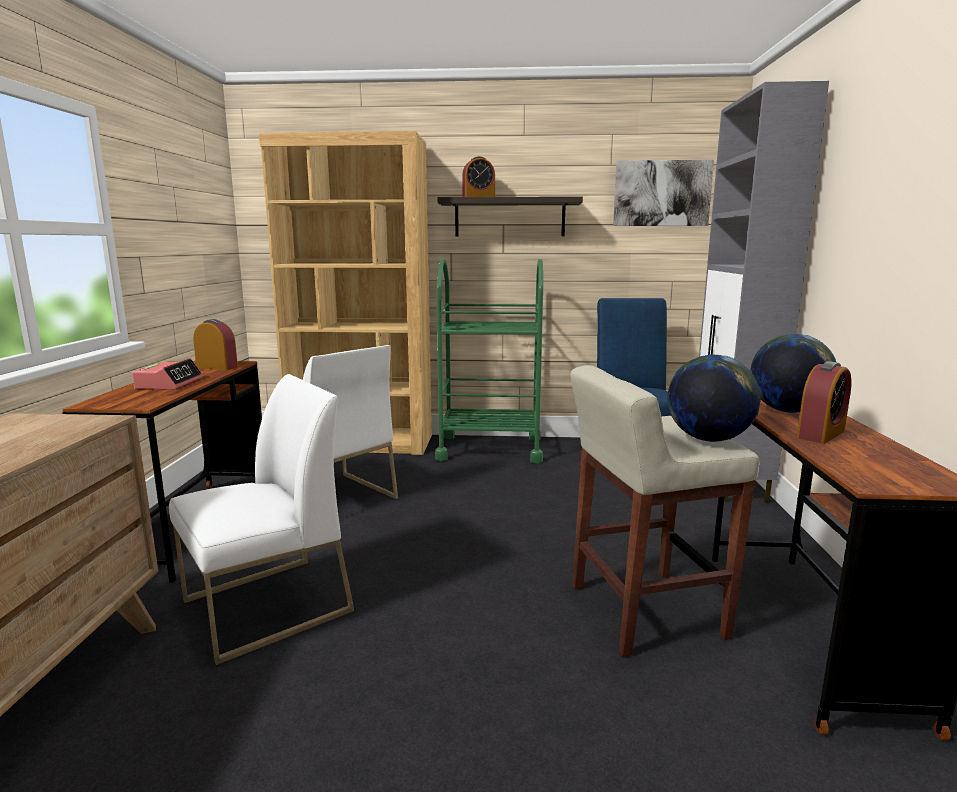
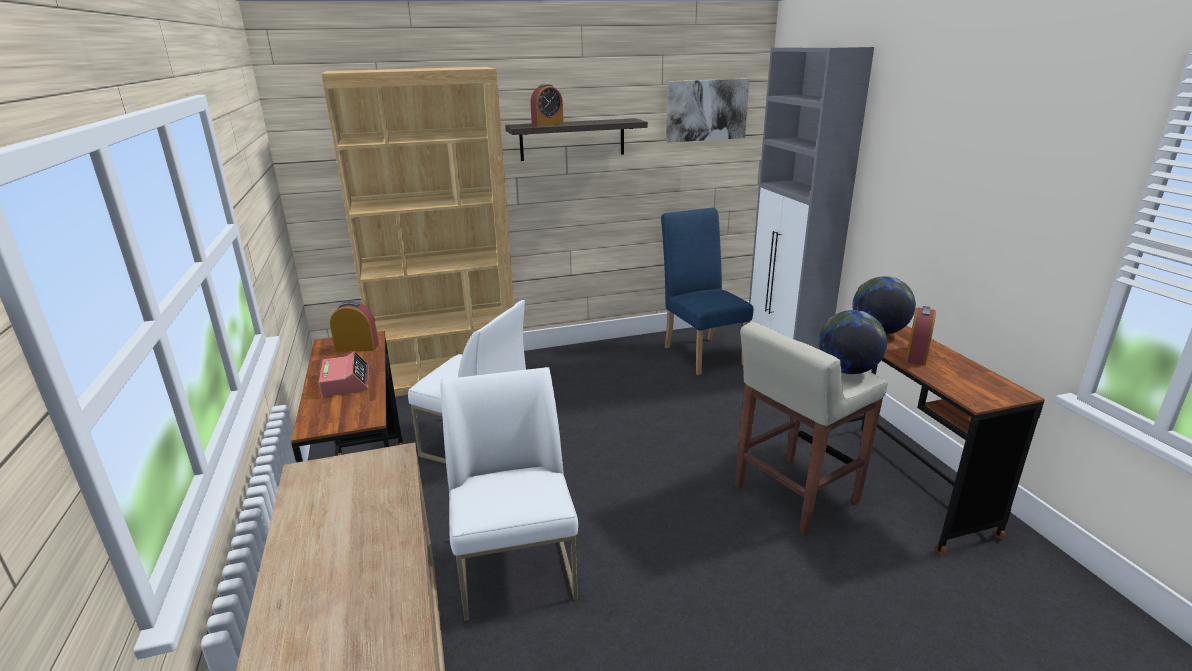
camera: 20 degrees left, 10 degrees up
white chair [169,374,354,665] -> white chair turned 45 degrees counterclockwise [441,367,578,621]
green cart [435,259,543,463] -> none

